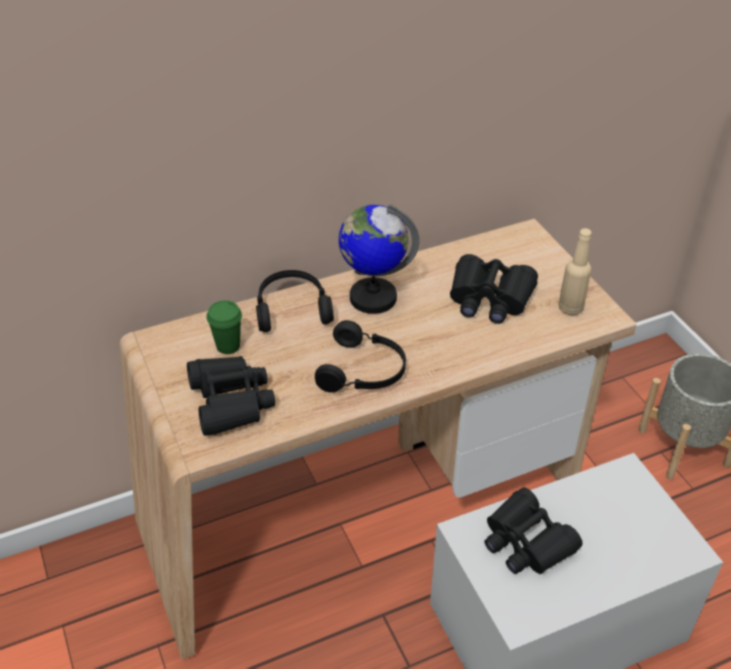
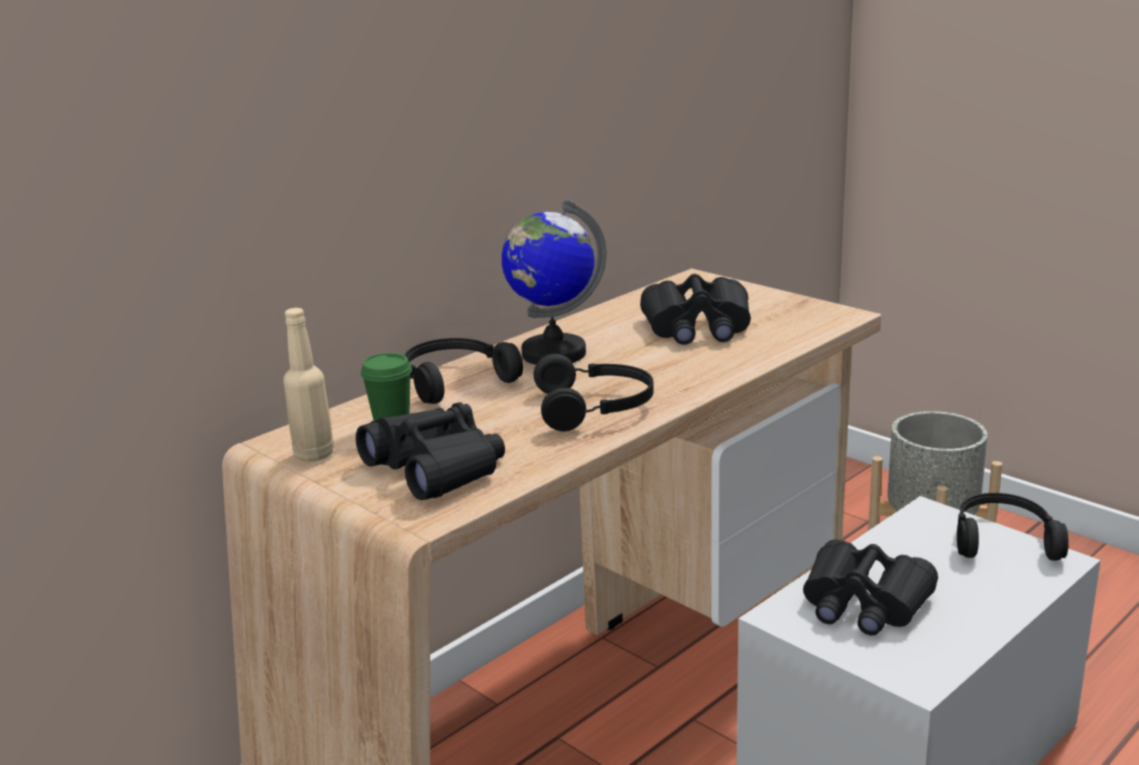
camera: 20 degrees left, 20 degrees down
beige bottle [559,228,592,315] -> beige bottle moved to [283,308,334,462]
none -> black headphones [957,493,1069,561]

